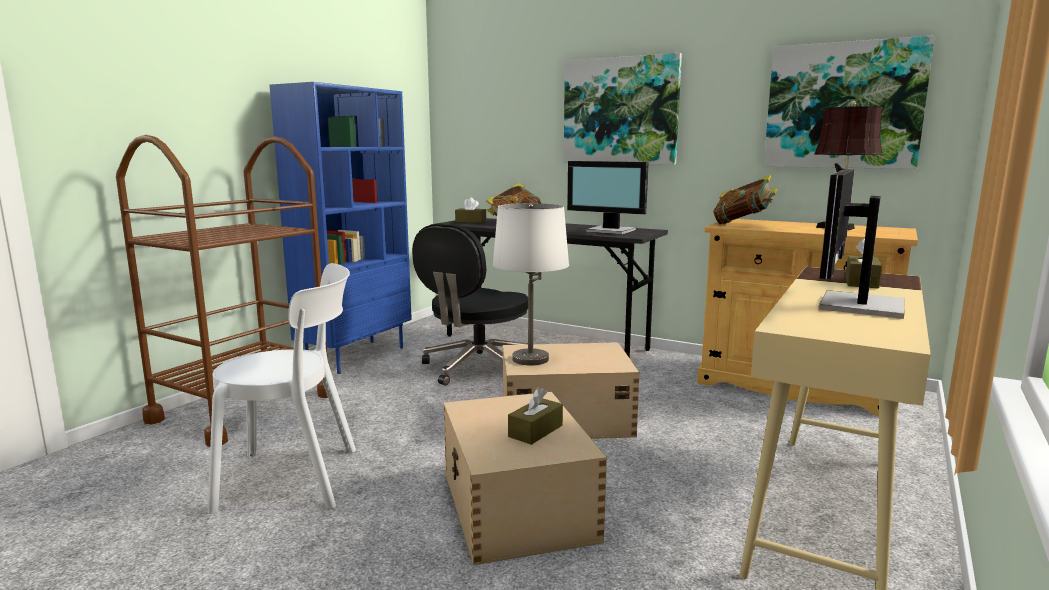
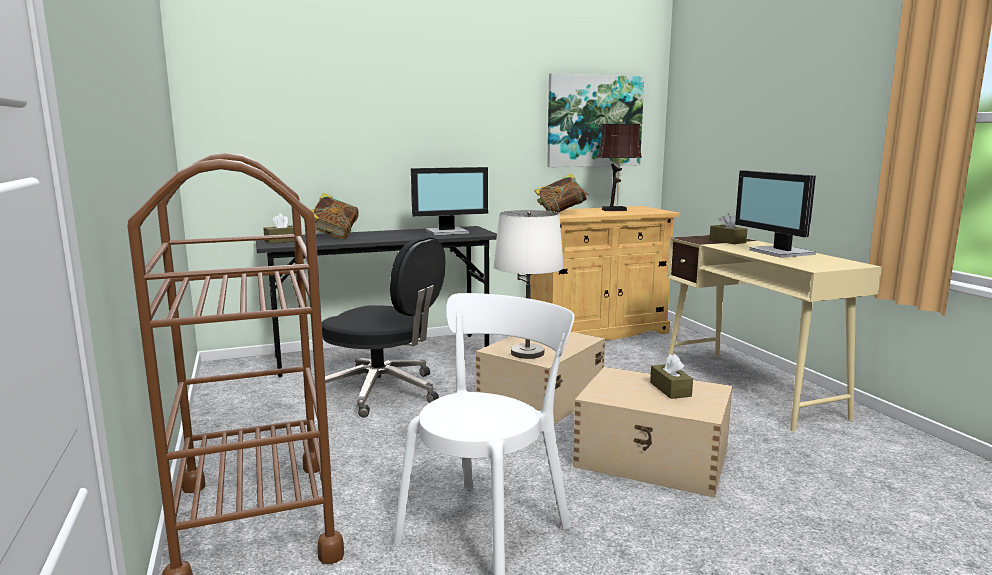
camera: 50 degrees left, 0 degrees up
blue bookcase [269,82,412,374] -> none
black office chair [412,223,528,386] -> black office chair turned 45 degrees counterclockwise [313,237,446,418]
picture [564,53,682,165] -> none

